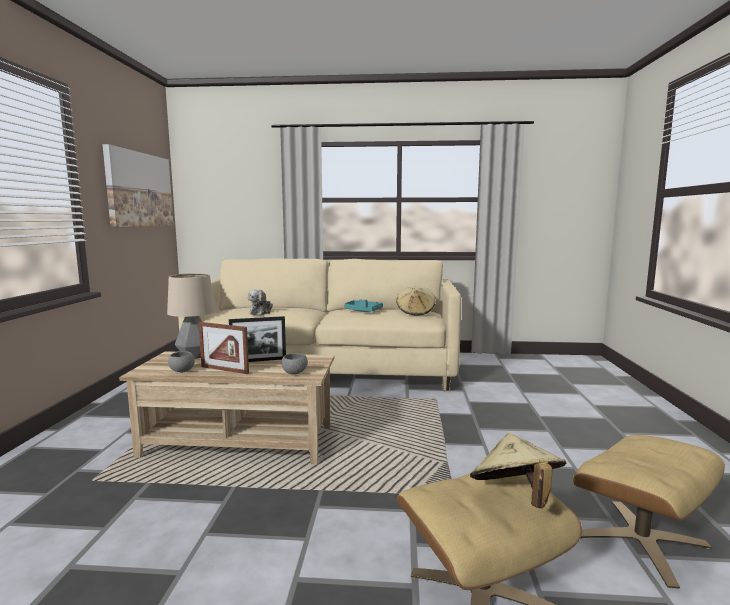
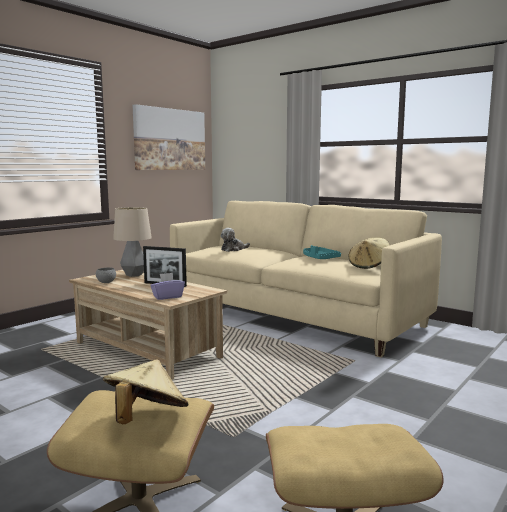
camera: 35 degrees right, 0 degrees up
picture frame [199,322,249,374] -> none
grey bowl [282,353,308,375] -> purple tissue box [150,273,185,300]

